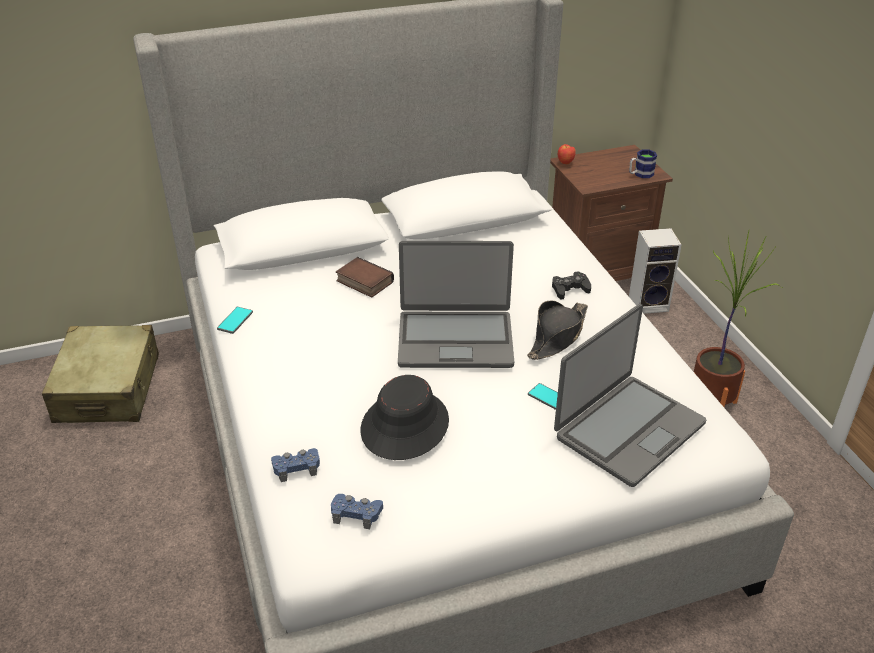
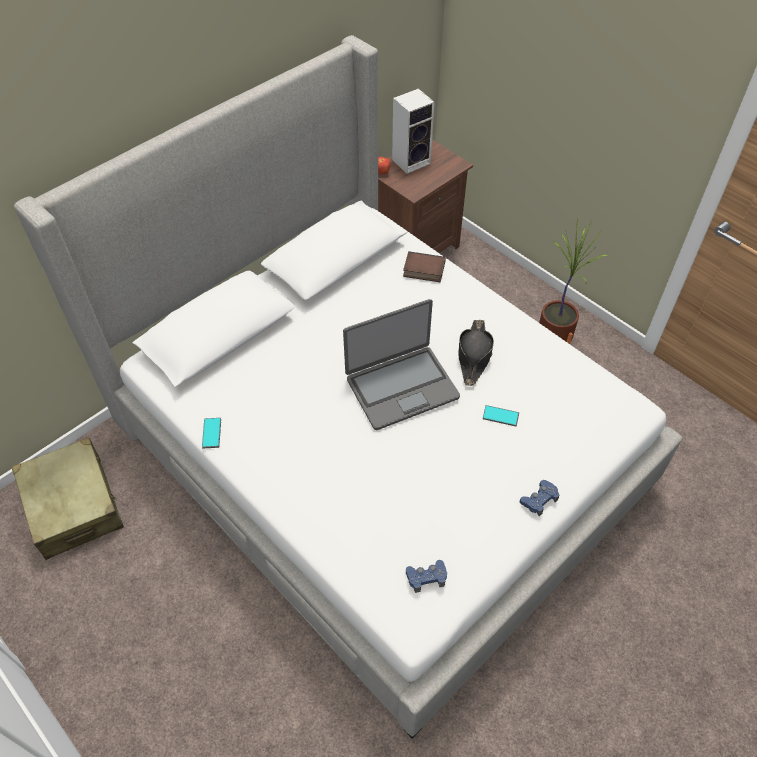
camera: 25 degrees left, 15 degrees up
blue game controller [271,448,320,482] -> blue game controller moved to [520,480,559,516]
book [336,257,394,298] -> book moved to [403,251,446,282]
black hat [361,375,449,460] -> none
black game controller [552,271,591,300] -> none
laptop [554,304,706,487] -> none
mug [629,150,657,178] -> none
speaker [629,228,682,314] -> speaker moved to [392,88,435,174]

